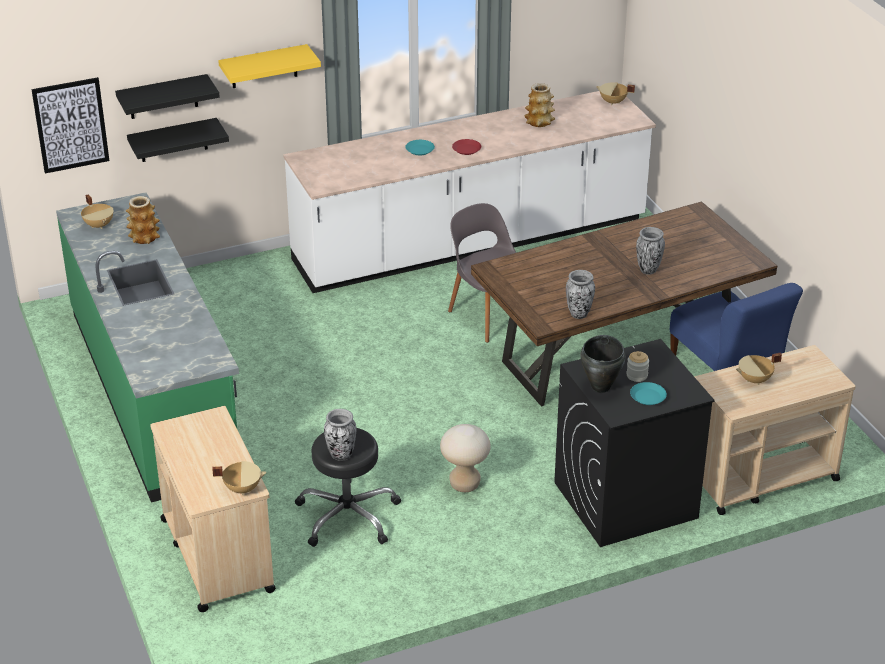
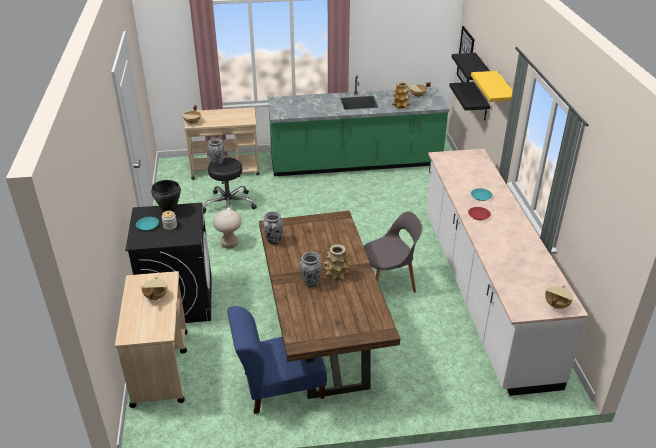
camera: 105 degrees right, 0 degrees up
vase [525,83,555,127] -> vase moved to [323,244,350,280]

